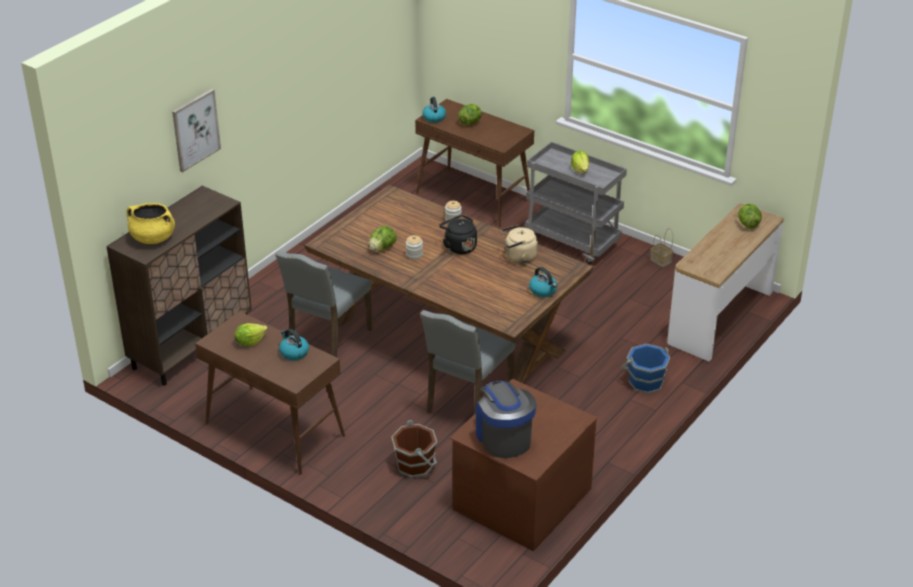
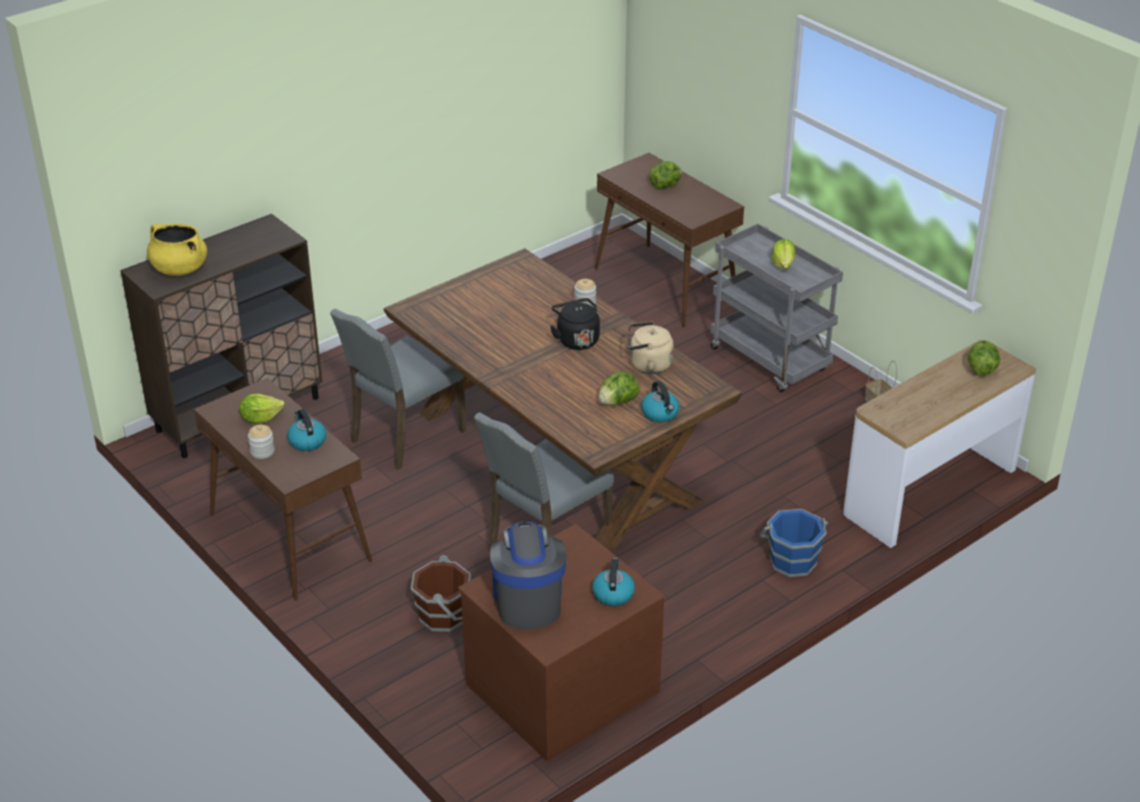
camera: 15 degrees right, 0 degrees up
picture [172,89,221,172] -> none
lettuce [369,226,397,251] -> lettuce moved to [599,371,640,406]
jar [406,235,423,259] -> jar moved to [248,425,274,459]
kettle [422,97,446,123] -> kettle moved to [592,558,635,606]

